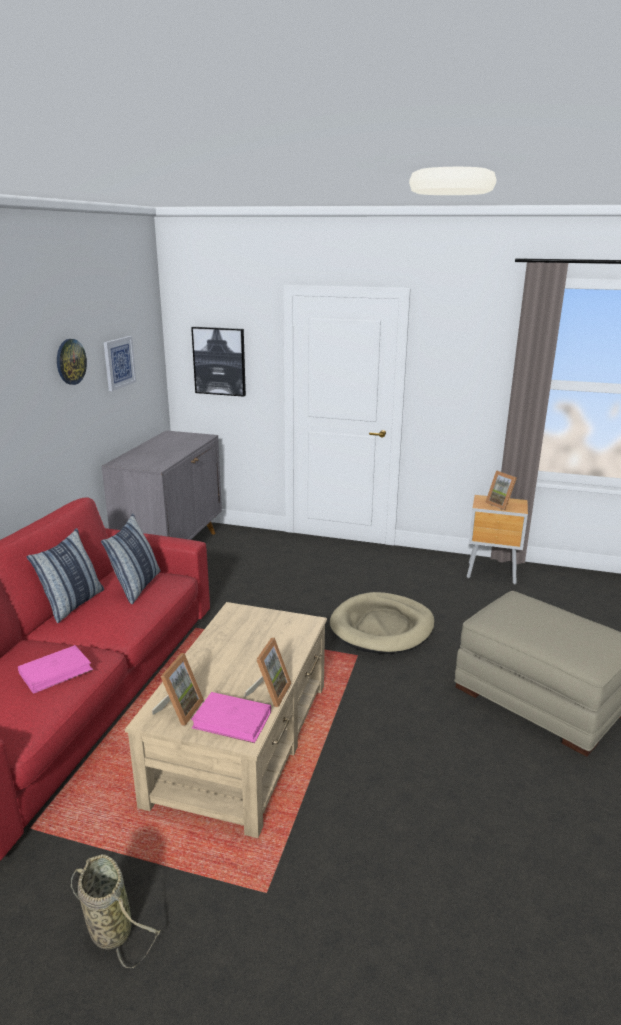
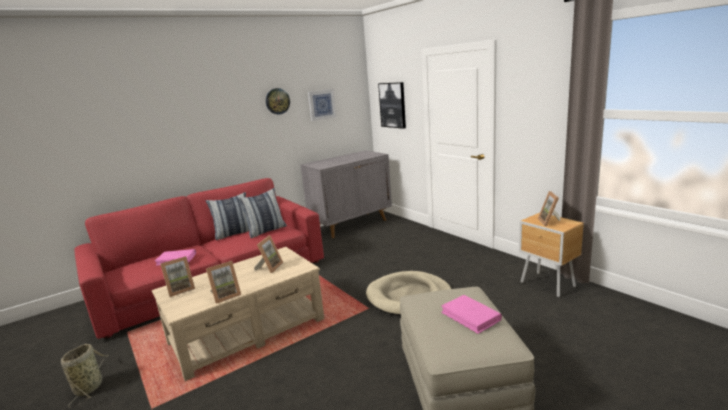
camera: 40 degrees right, 5 degrees down
pink book [191,692,271,743] -> pink book moved to [441,295,502,334]
none -> picture frame [254,235,283,273]

